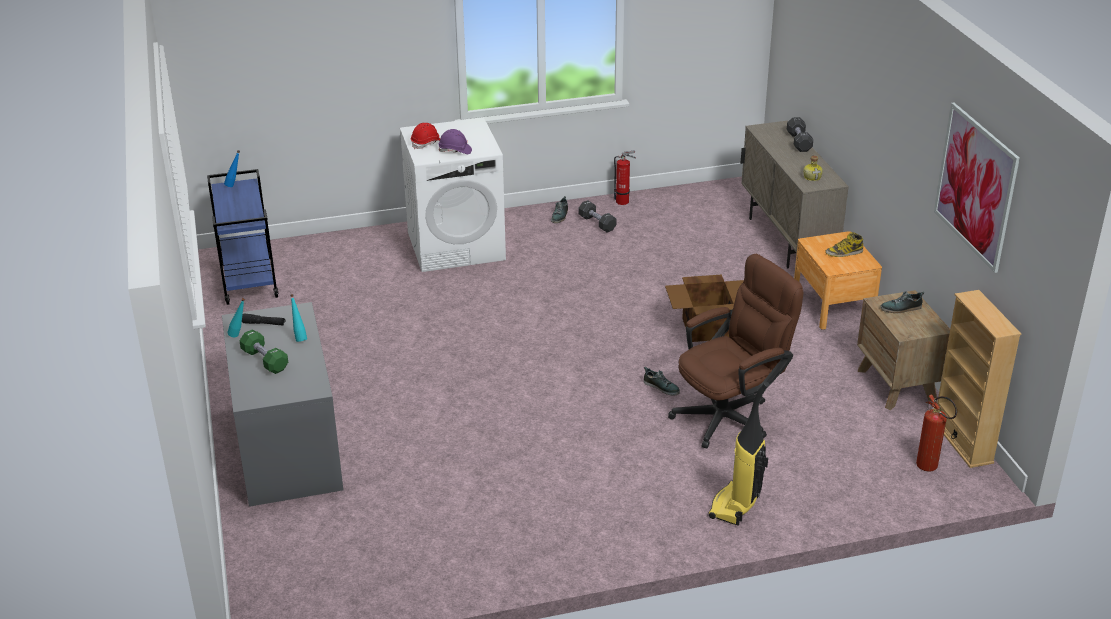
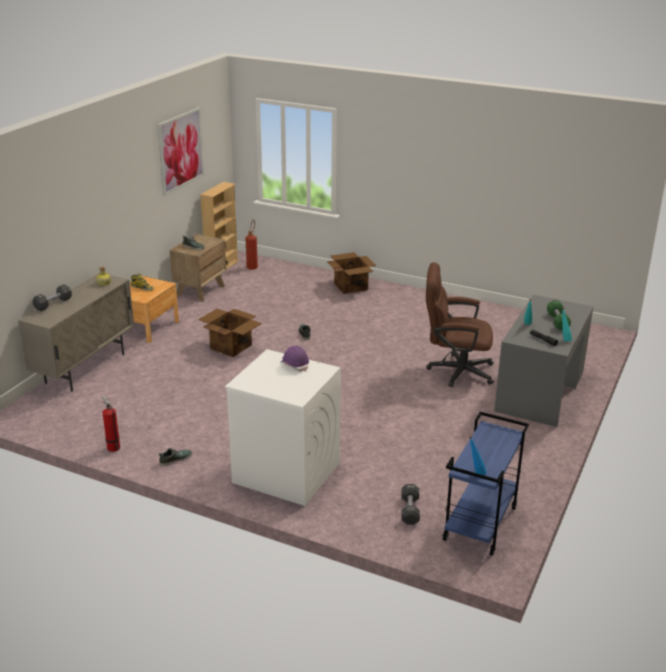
camera: 140 degrees left, 5 degrees down
red hard hat [411,123,440,150] -> none
black dumbbell [578,200,617,232] -> black dumbbell moved to [401,484,420,525]
brown office chair [668,254,803,449] -> brown office chair moved to [426,262,494,387]
vacuum cleaner [708,382,769,526] -> cardboard box [327,252,376,294]

